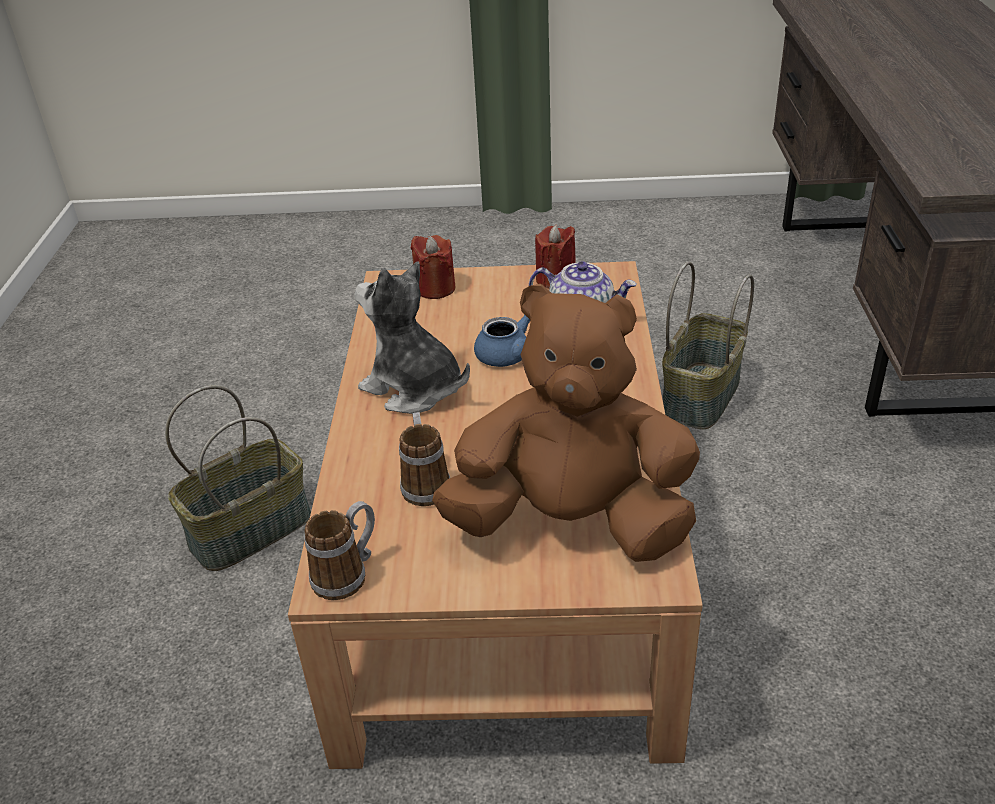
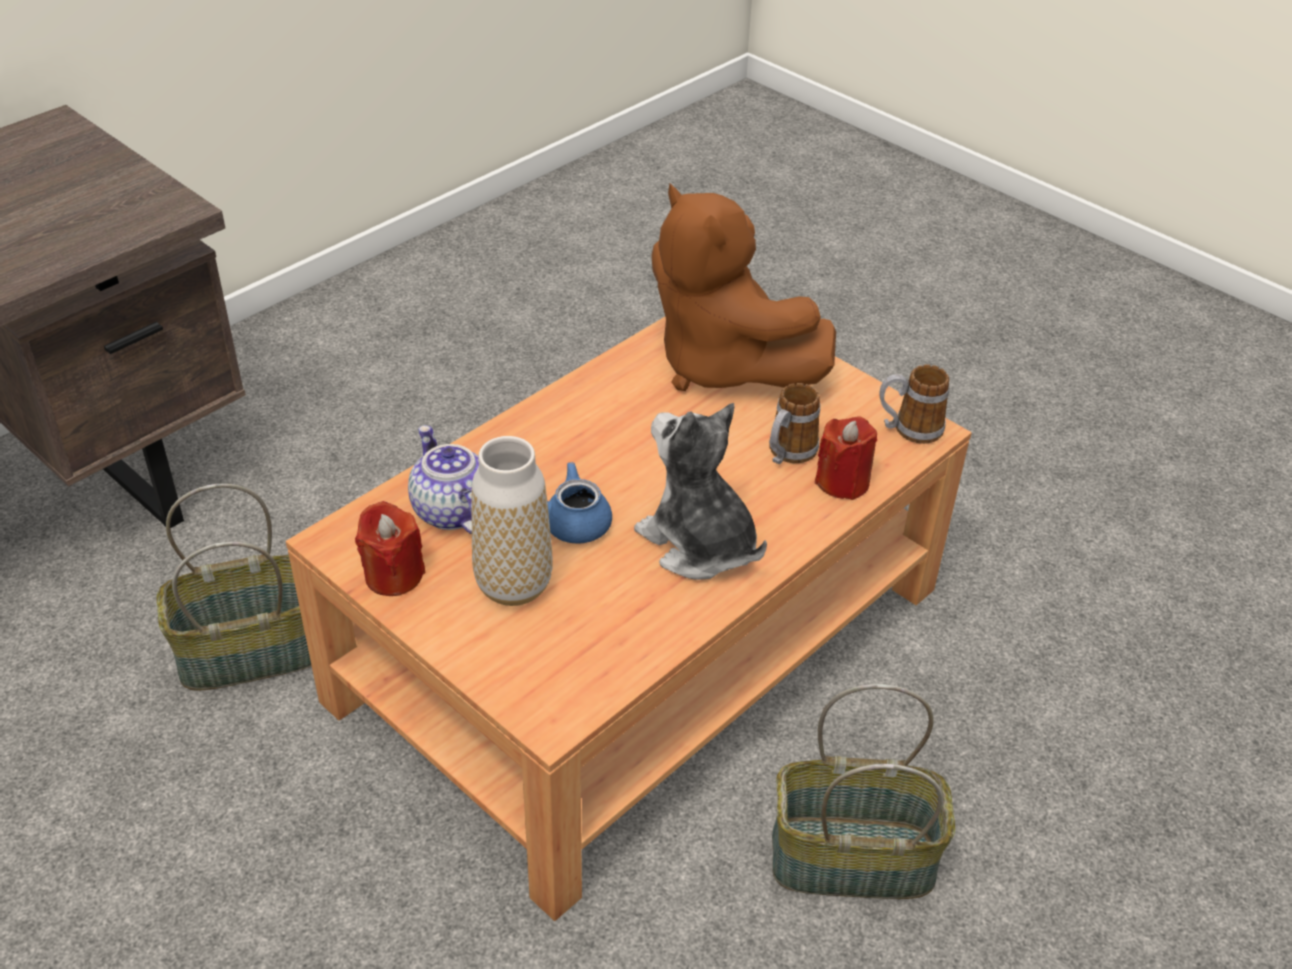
camera: 140 degrees left, 5 degrees up
plush toy [355,261,470,414] -> plush toy turned 150 degrees clockwise [634,403,767,580]
red candle [411,235,455,299] -> red candle moved to [815,416,877,500]
none -> vase [471,436,553,606]

